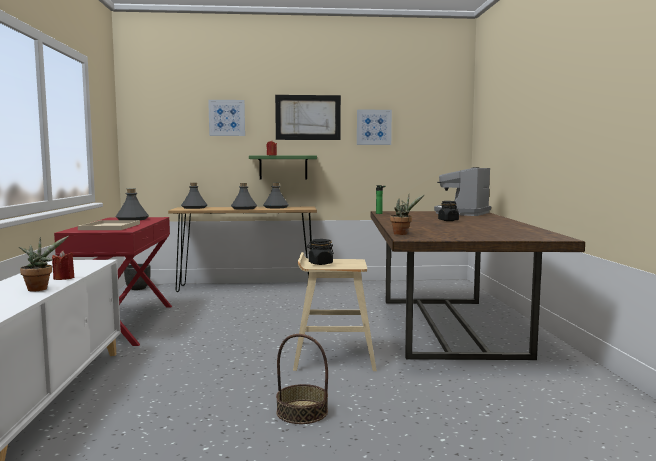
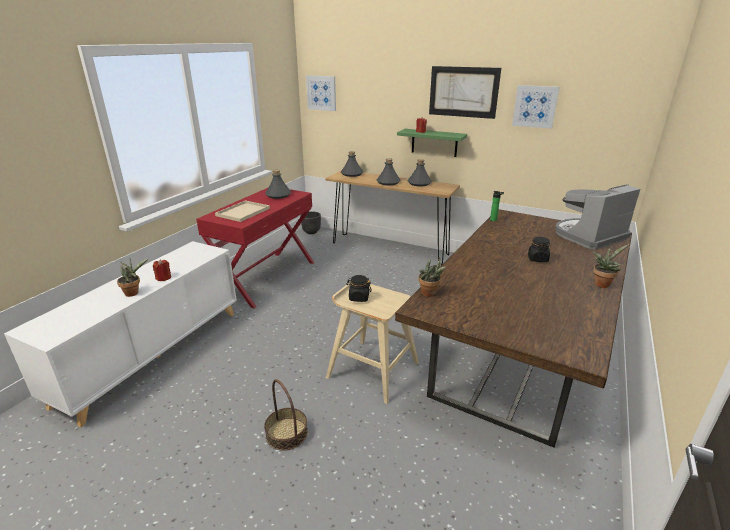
camera: 30 degrees right, 20 degrees up
picture [208,100,245,136] -> picture moved to [306,75,336,111]
none -> potted plant [592,244,629,288]

